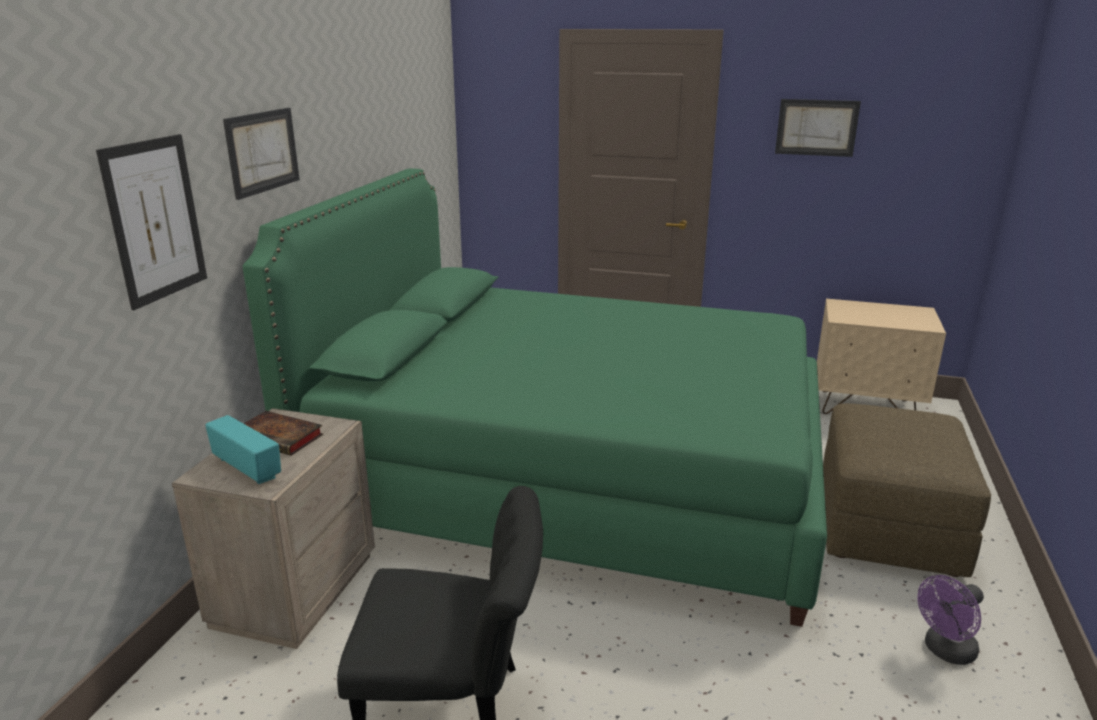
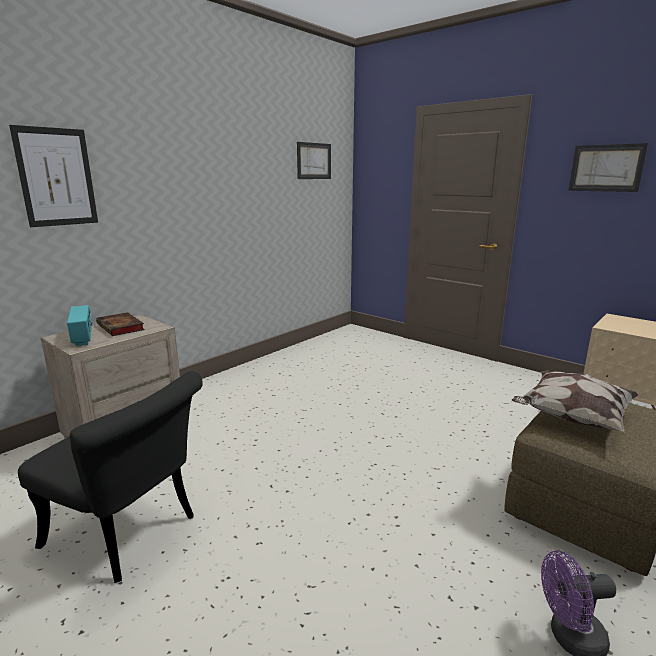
camera: 25 degrees right, 5 degrees down
picture [223,108,300,200] -> picture moved to [297,142,331,179]
green bed [243,168,827,627] -> none
none -> pillow [512,370,639,432]

